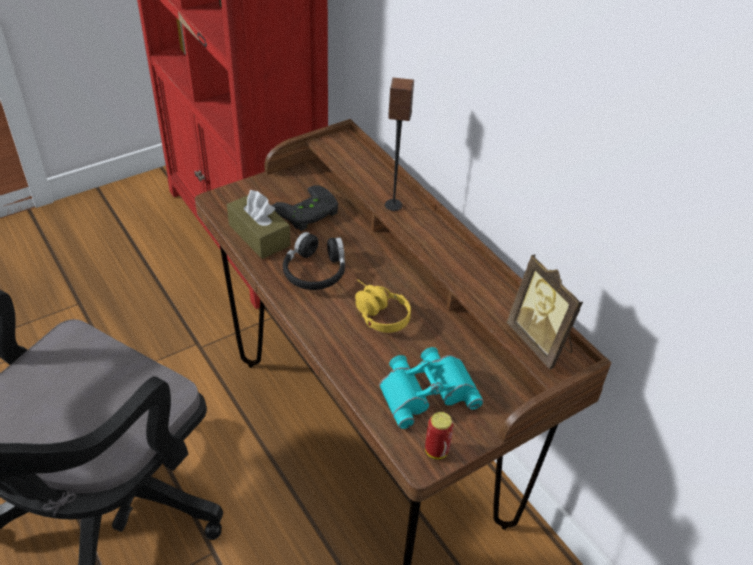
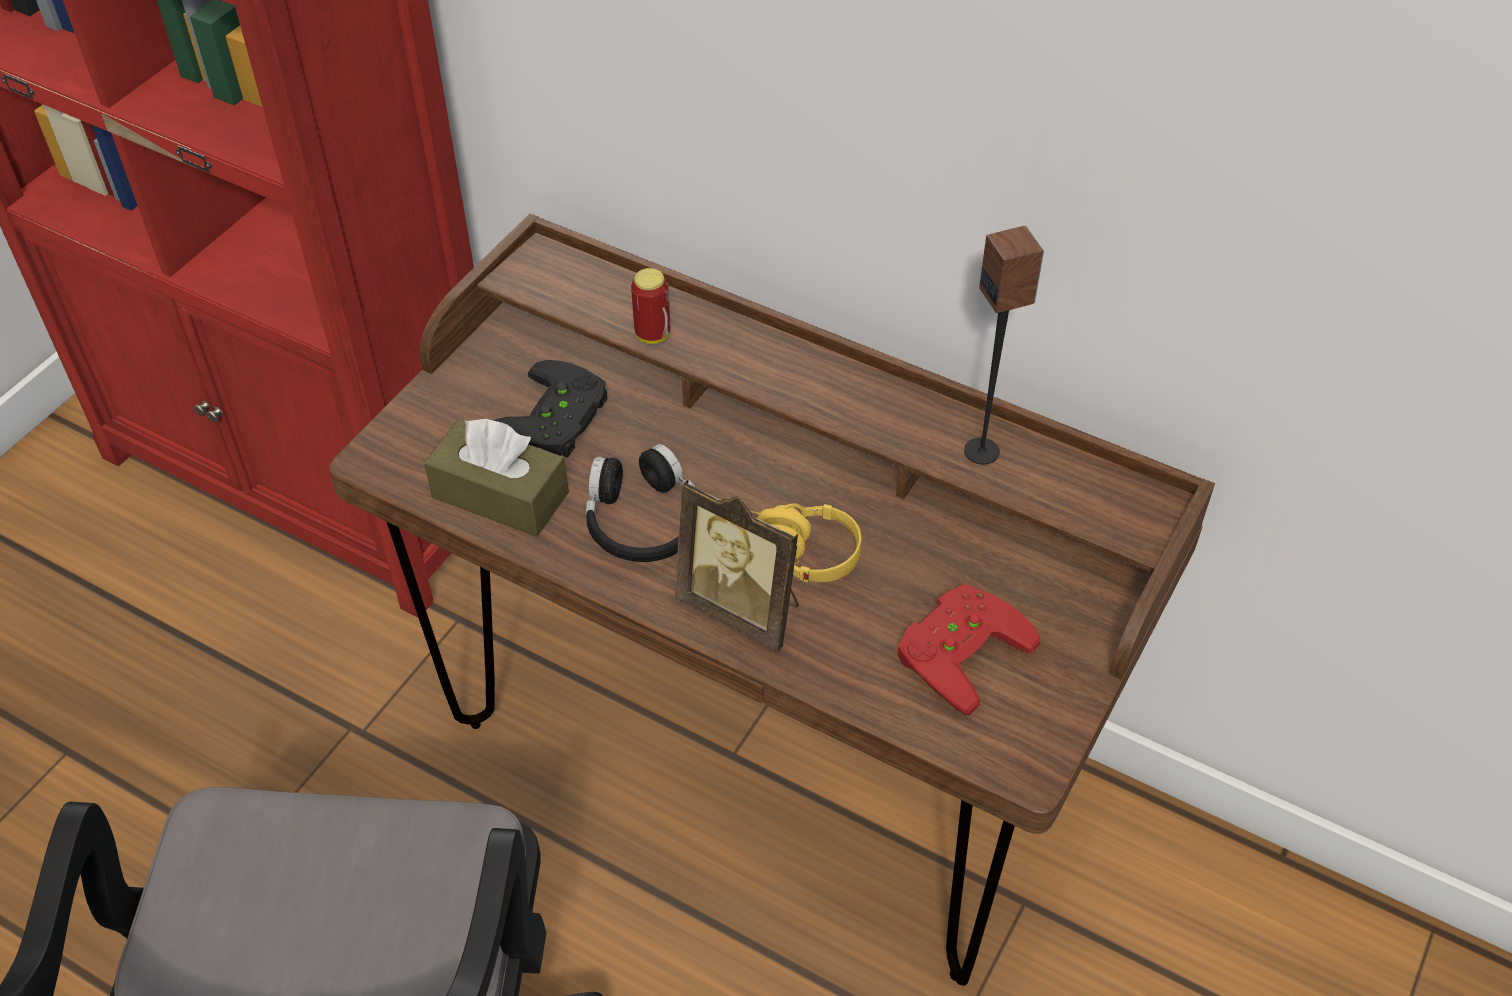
camera: 25 degrees left, 5 degrees up
turquoise binoculars [379,347,483,429] -> red game controller [897,584,1040,715]
speaker [385,78,414,211] -> speaker moved to [964,226,1044,465]
can [425,412,454,459] -> can moved to [631,268,670,344]
picture frame [506,255,583,370] -> picture frame moved to [675,479,799,652]

